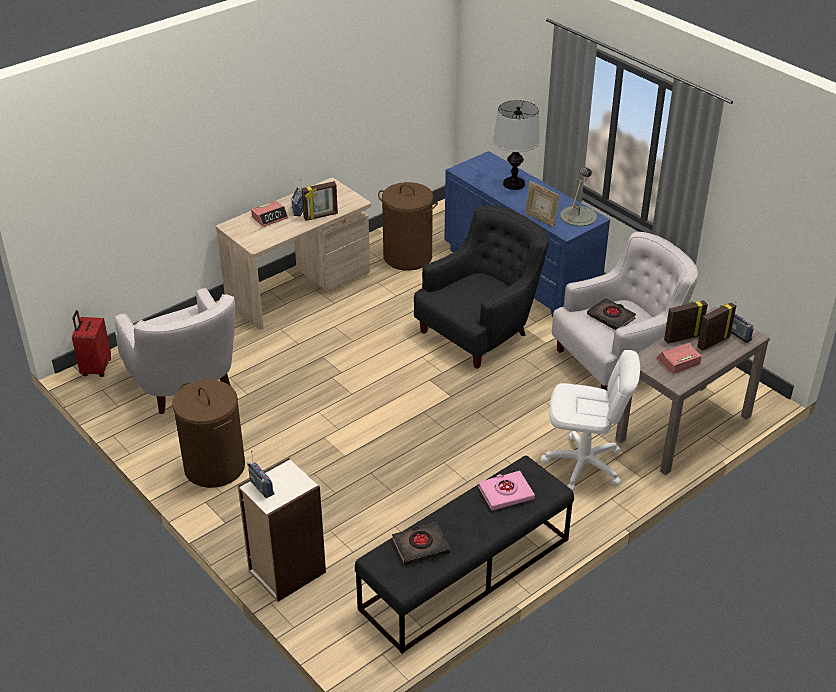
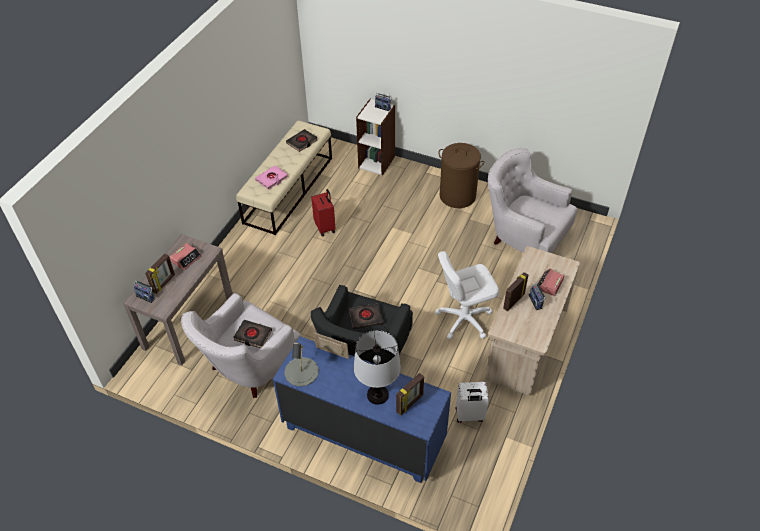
camera: 155 degrees right, 10 degrees up
red suitcase [72,310,111,377] -> red suitcase moved to [311,189,335,236]
black bench [355,455,574,654] -> beige bench [236,121,332,235]
brown laundry basket [378,182,438,271] -> white suitcase [455,382,489,423]
white office chair [541,350,640,492] -> white office chair moved to [435,251,499,339]
picture frame [664,300,708,344] -> picture frame moved to [396,373,424,416]
none -> black book [349,303,383,329]

